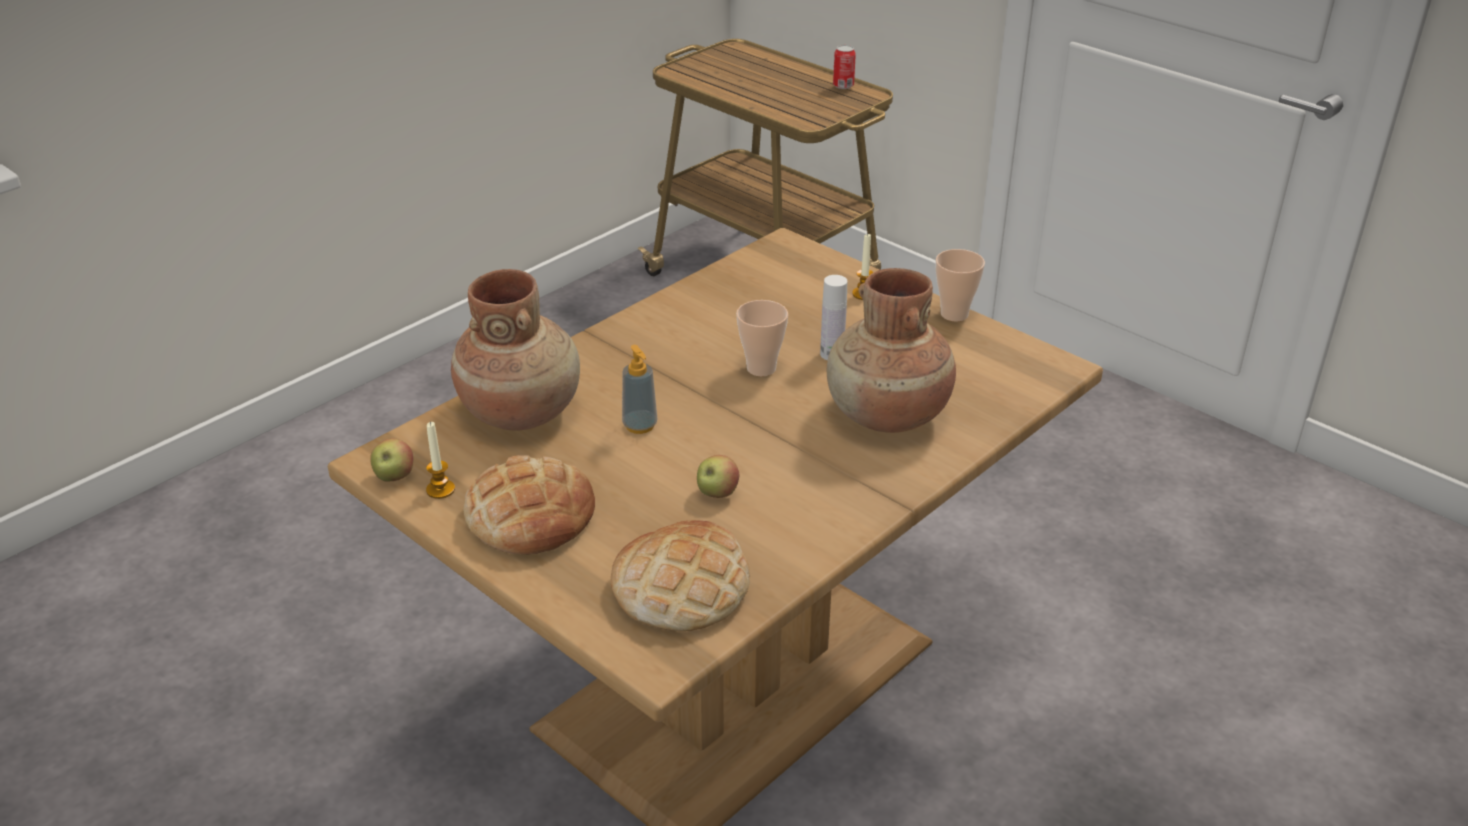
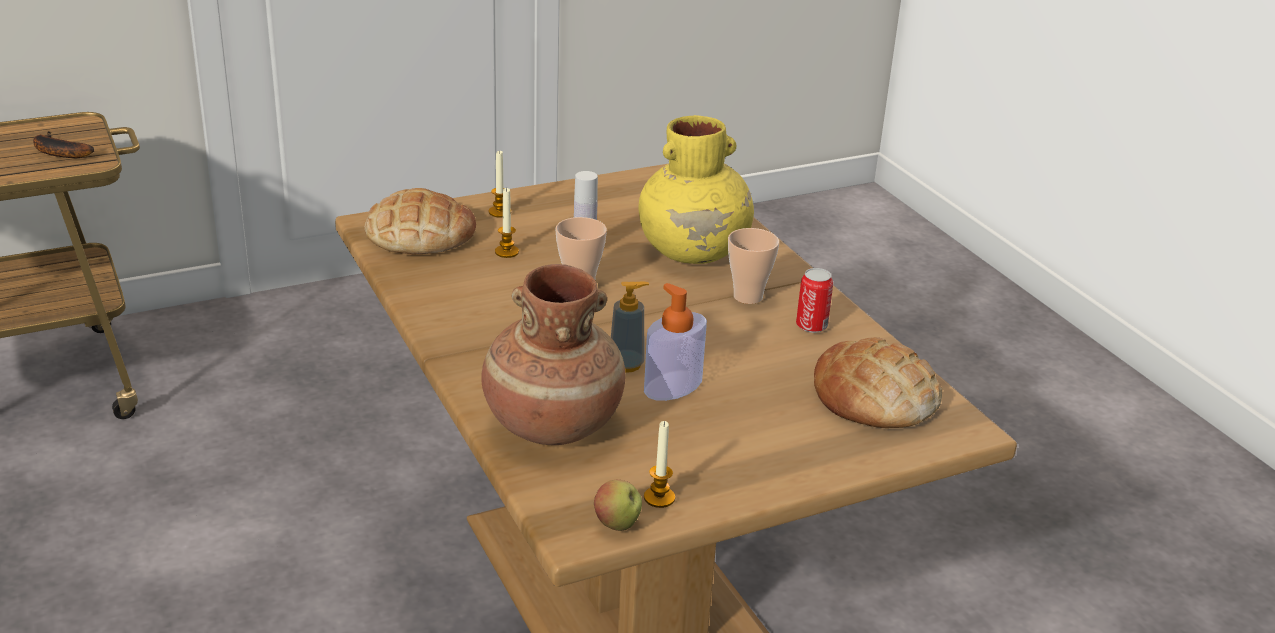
camera: 70 degrees left, 5 degrees down
bread [463,455,595,555] -> bread moved to [365,188,476,255]
apple [697,455,740,498] -> none
brown vase [827,268,956,433] -> yellow vase [639,115,754,264]
can [833,45,856,89] -> can moved to [796,268,833,333]
cup [936,249,985,322] -> cup moved to [728,228,779,304]
none -> banana [33,131,94,158]
none -> candle [495,187,519,258]
none -> soap dispenser [644,283,707,401]

